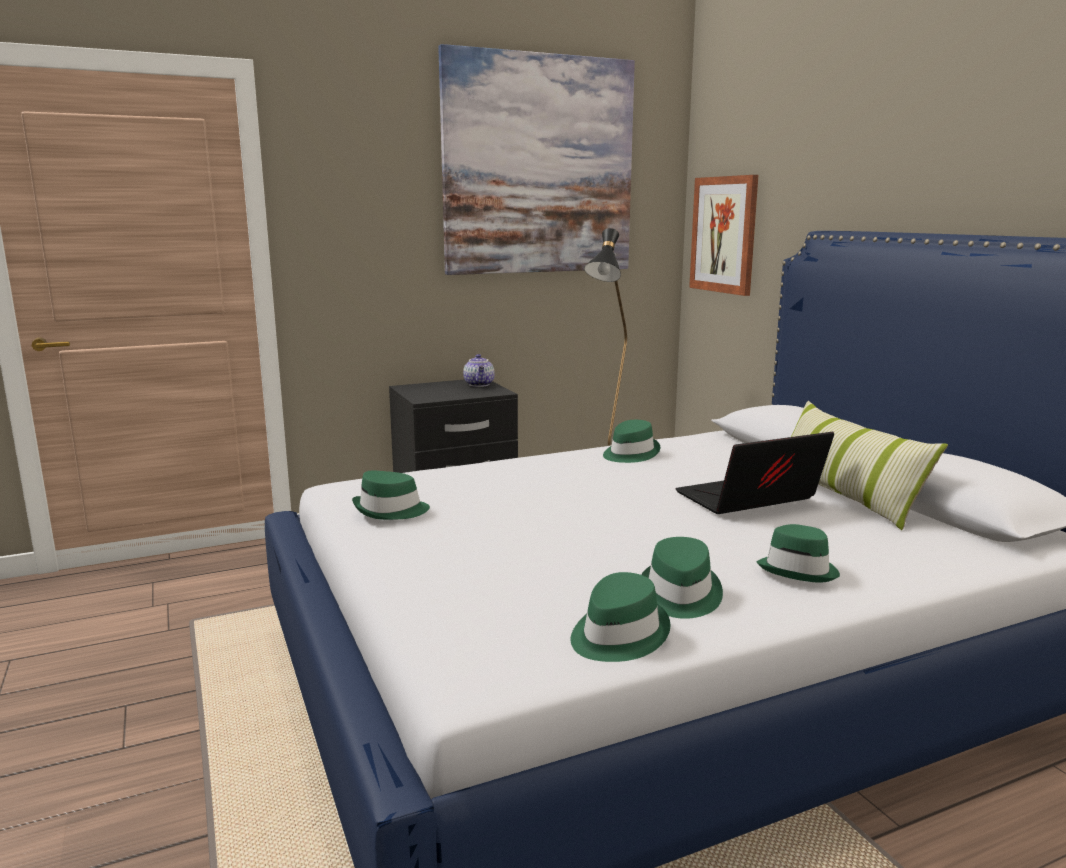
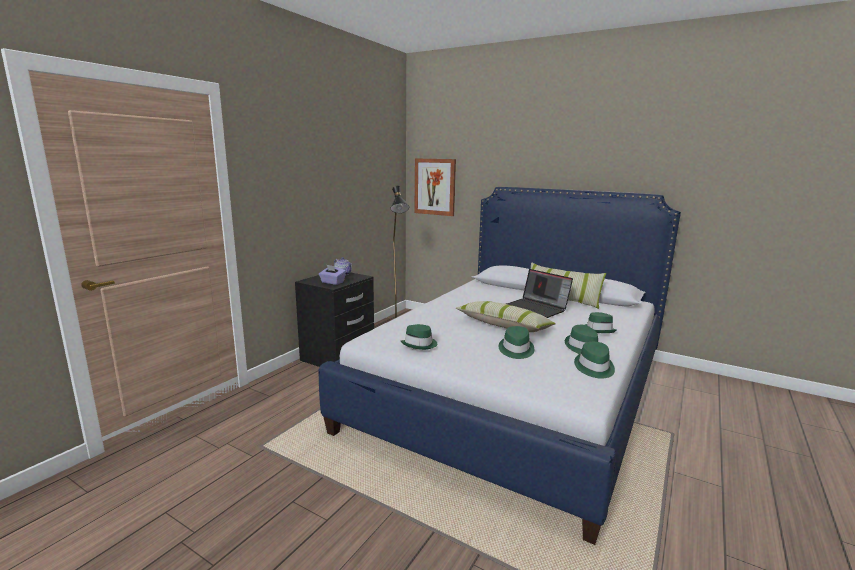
camera: 35 degrees left, 0 degrees up
picture [438,44,635,275] -> none
green hat [603,420,660,463] -> green hat moved to [499,326,534,359]
laptop [675,432,834,514] -> laptop turned 75 degrees counterclockwise [506,269,573,318]
none -> purple tissue box [319,265,346,285]
none -> pillow [456,301,556,332]

